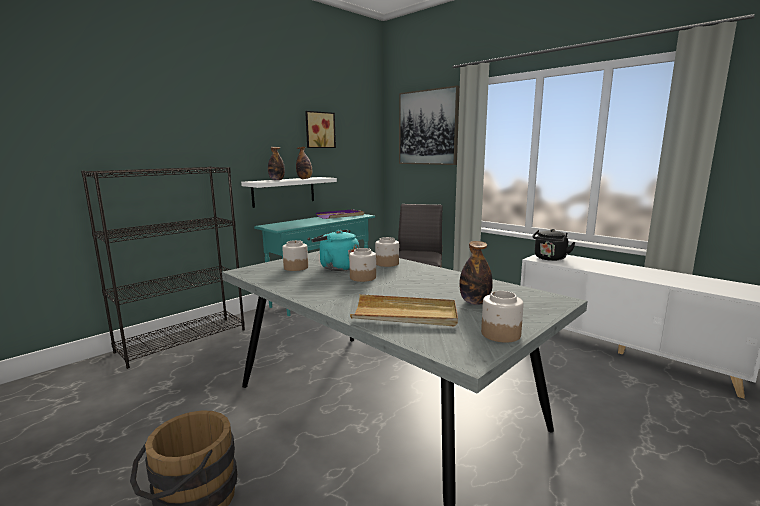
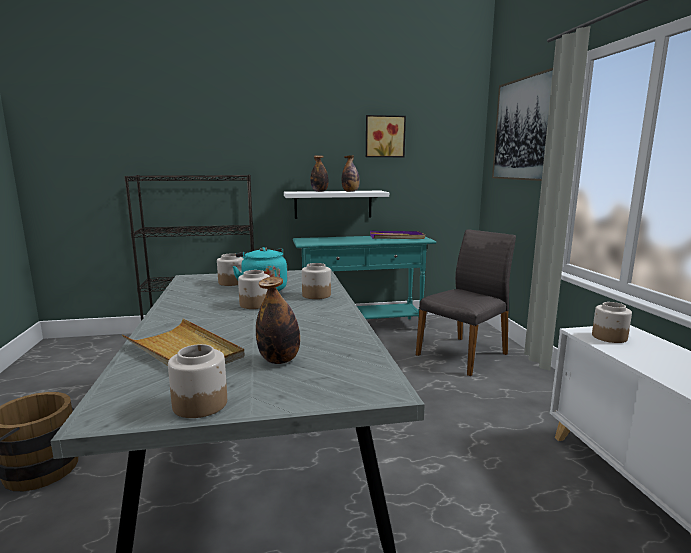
camera: 35 degrees right, 0 degrees up
black kettle [532,229,576,261] -> jar [592,302,632,343]

